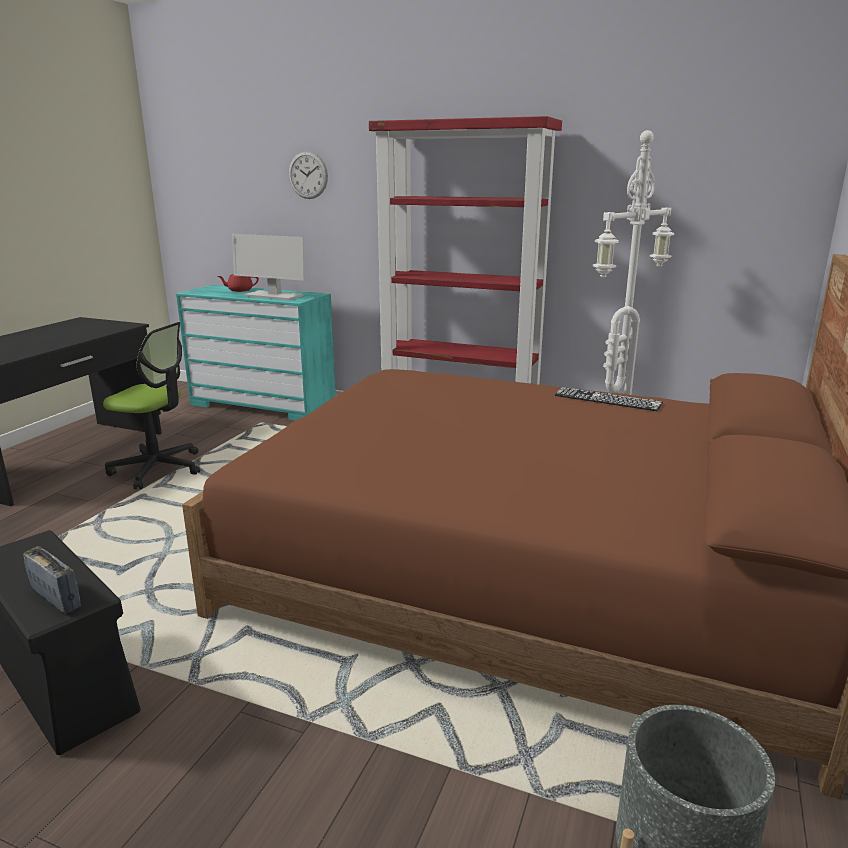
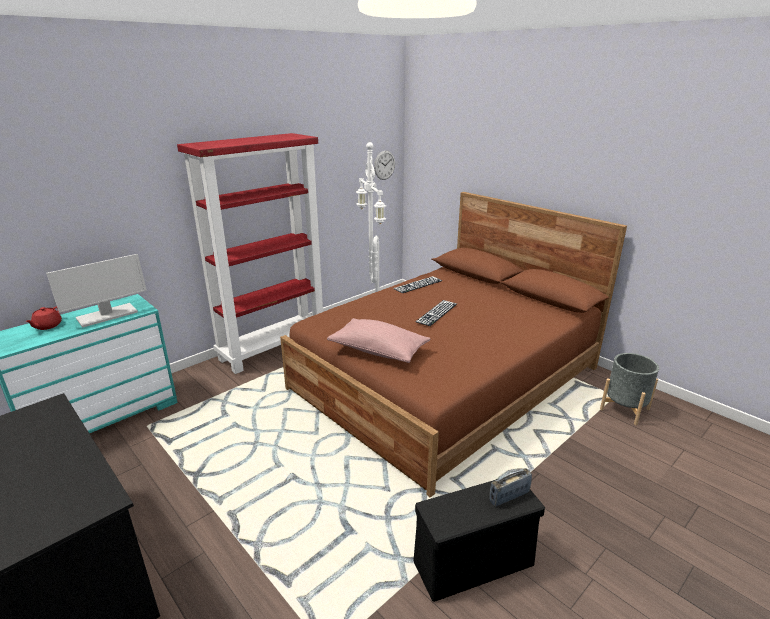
camera: 65 degrees left, 5 degrees up
office chair [103,322,200,489] -> none
wall clock [289,151,328,199] -> wall clock moved to [374,151,395,180]
none -> pink pillow [327,318,431,363]
none -> keyboard [415,300,457,326]

